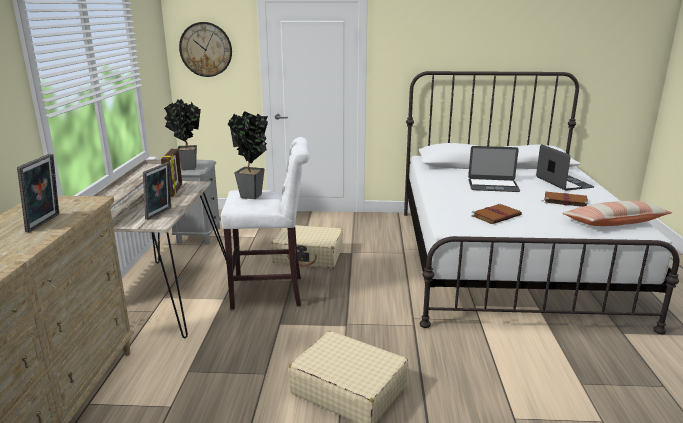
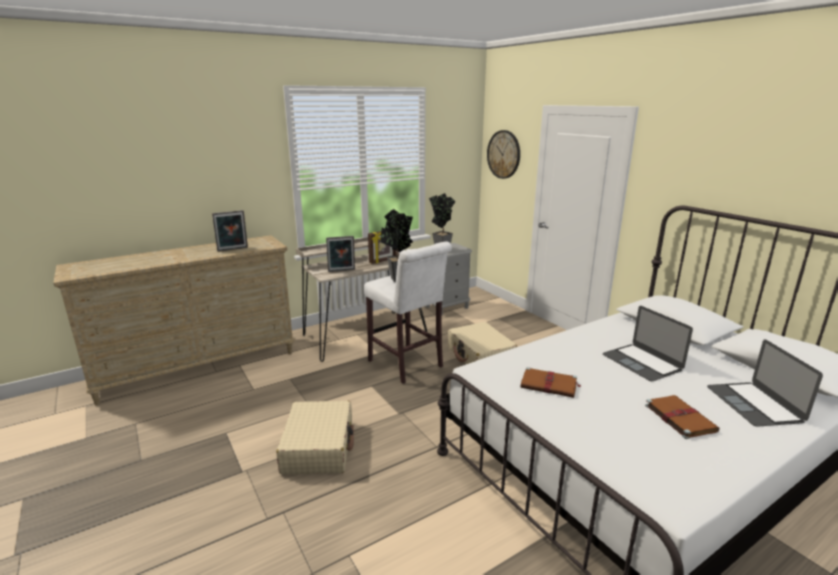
camera: 55 degrees right, 0 degrees up
laptop [536,144,594,191] -> laptop turned 135 degrees clockwise [707,339,823,427]
pillow [562,200,672,226] -> none

